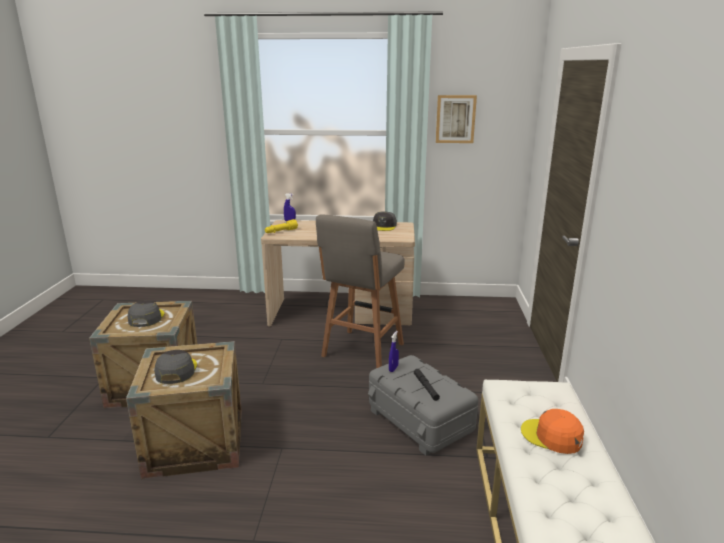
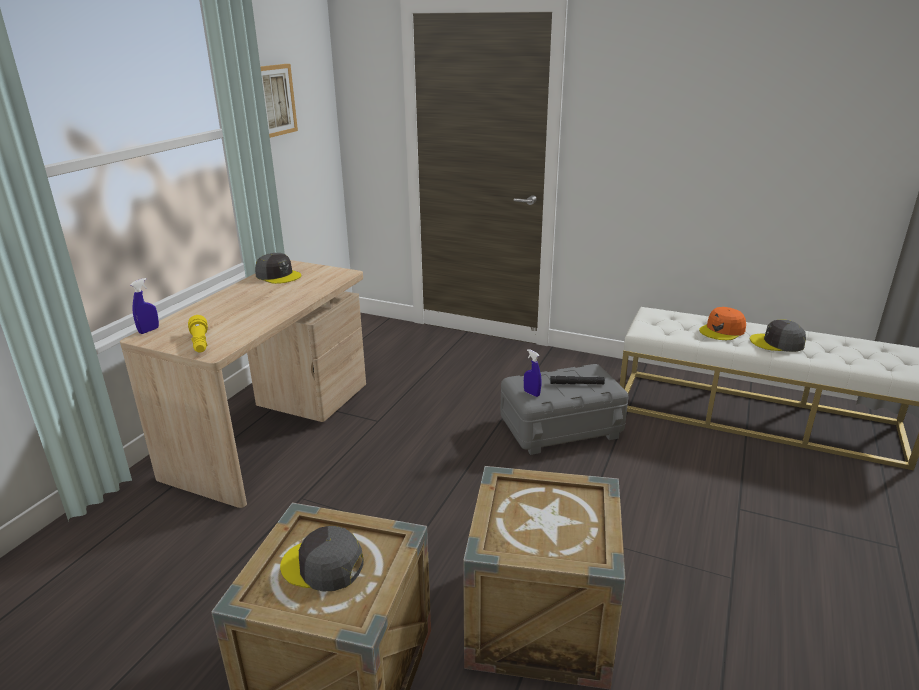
camera: 70 degrees left, 5 degrees up
grey cap [154,350,197,384] -> grey cap moved to [750,320,806,352]
grey stool [316,214,405,368] -> none

